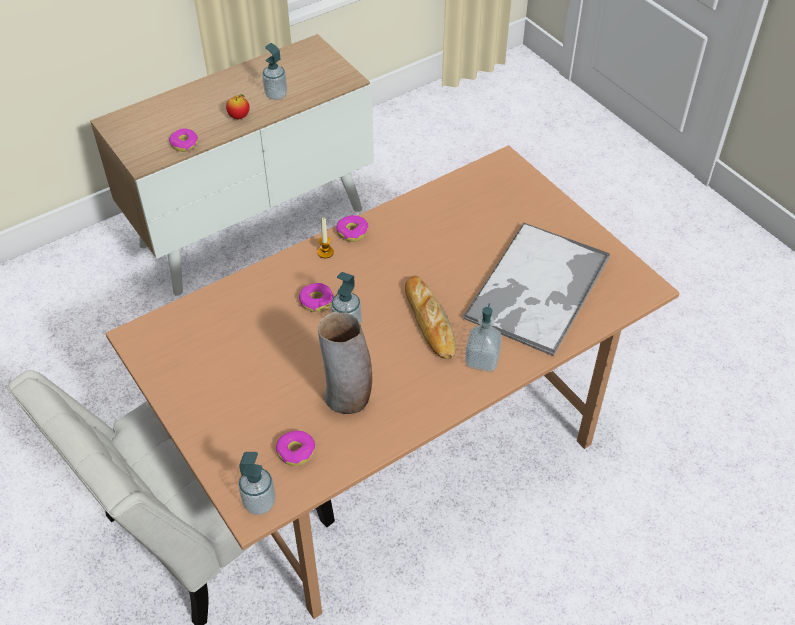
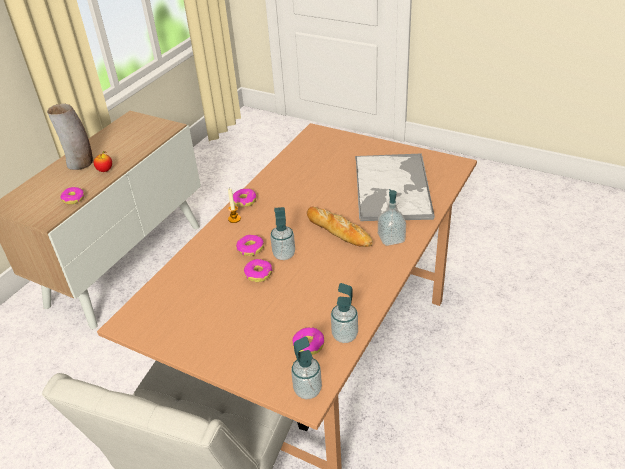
camera: 25 degrees left, 10 degrees down
soap dispenser [262,43,287,100] -> soap dispenser moved to [331,283,358,343]
vase [318,312,372,414] -> vase moved to [47,104,93,170]
none -> donut [244,259,272,282]

